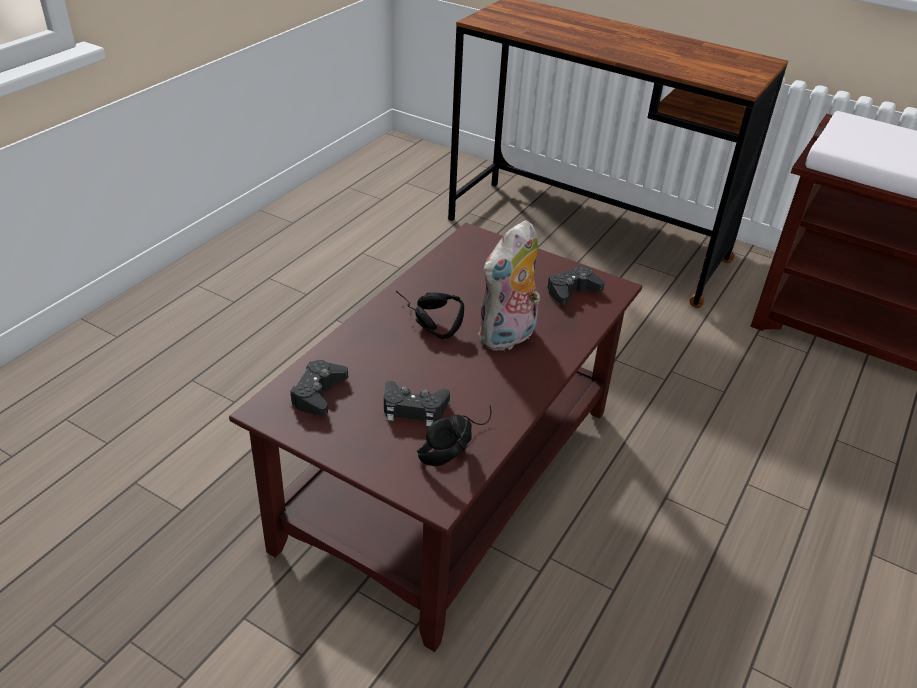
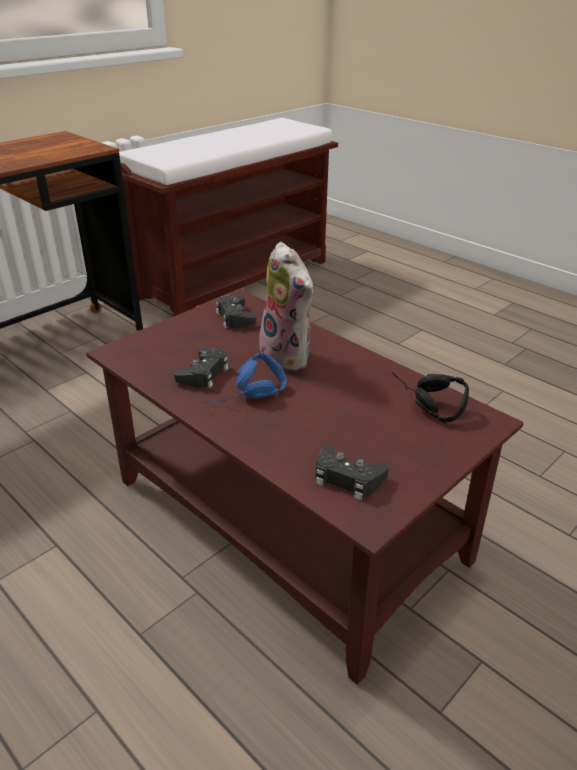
camera: 75 degrees left, 5 degrees down
black game controller [384,381,450,426] -> black game controller moved to [174,347,229,388]
black headphones [396,291,464,340] -> blue headphones [204,352,287,403]

